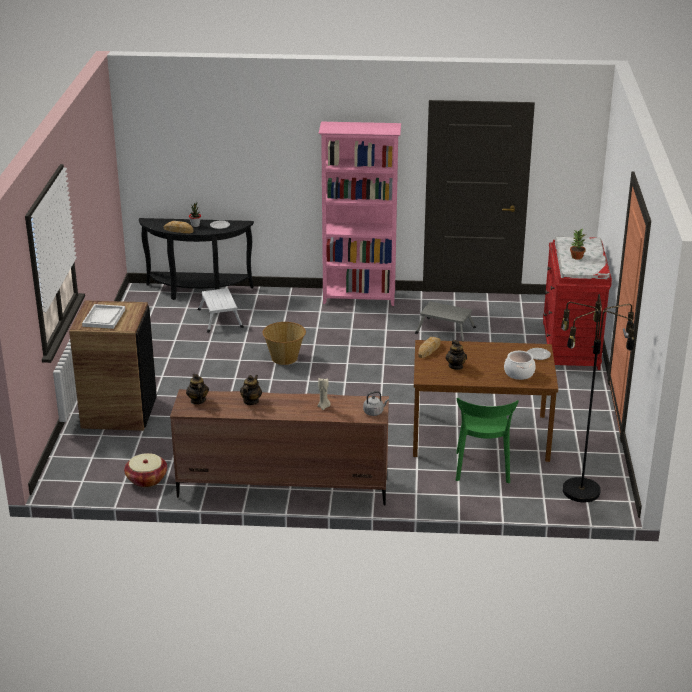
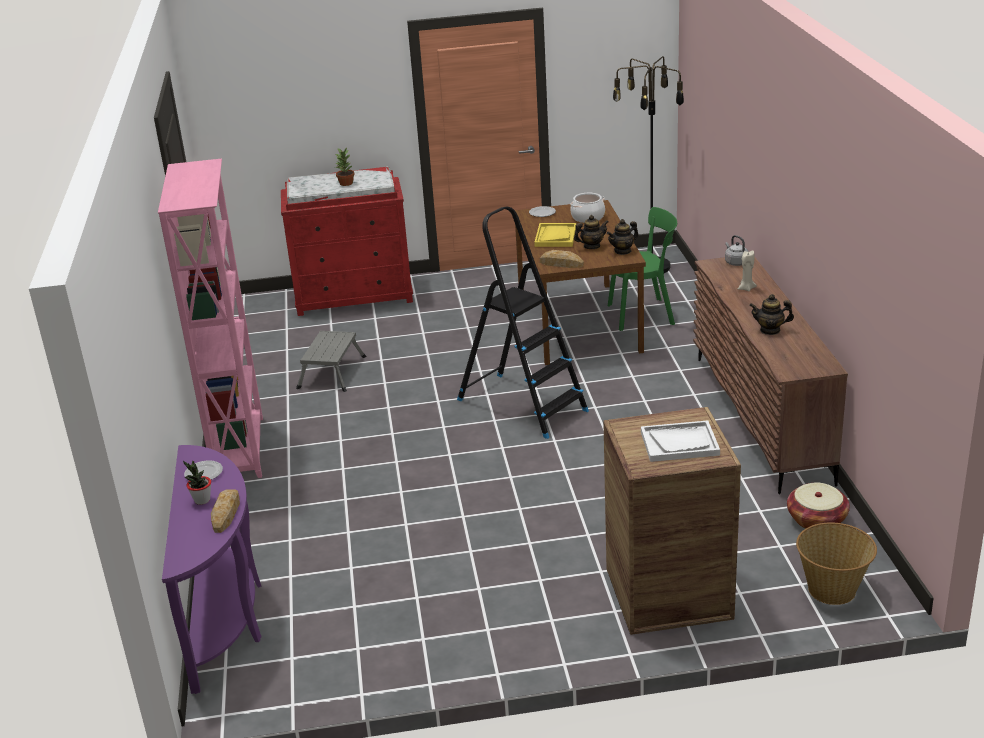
camera: 100 degrees left, 0 degrees up
black console table [139,218,254,300] -> purple console table [162,445,262,694]
teapot [186,374,209,405] -> teapot moved to [607,219,639,255]
white step ladder [198,288,244,333] -> none
basket [263,322,306,365] -> basket moved to [796,523,877,605]
none -> black step ladder [457,207,589,439]
none -> yellow tray [534,223,576,247]

